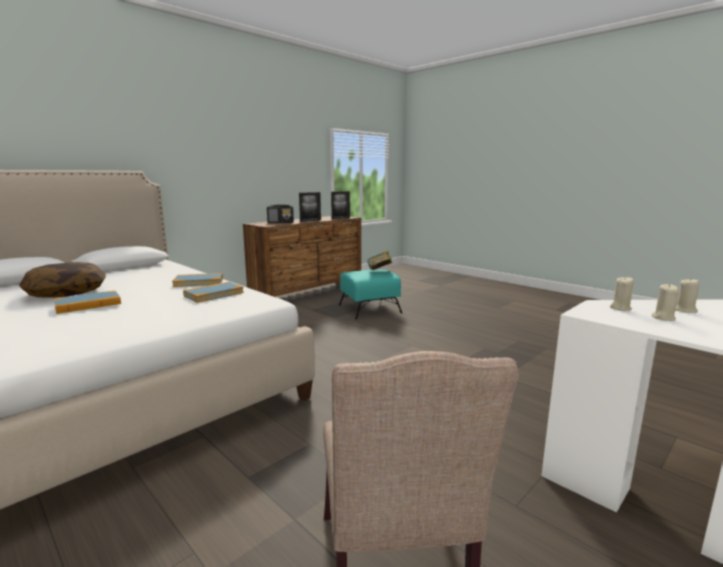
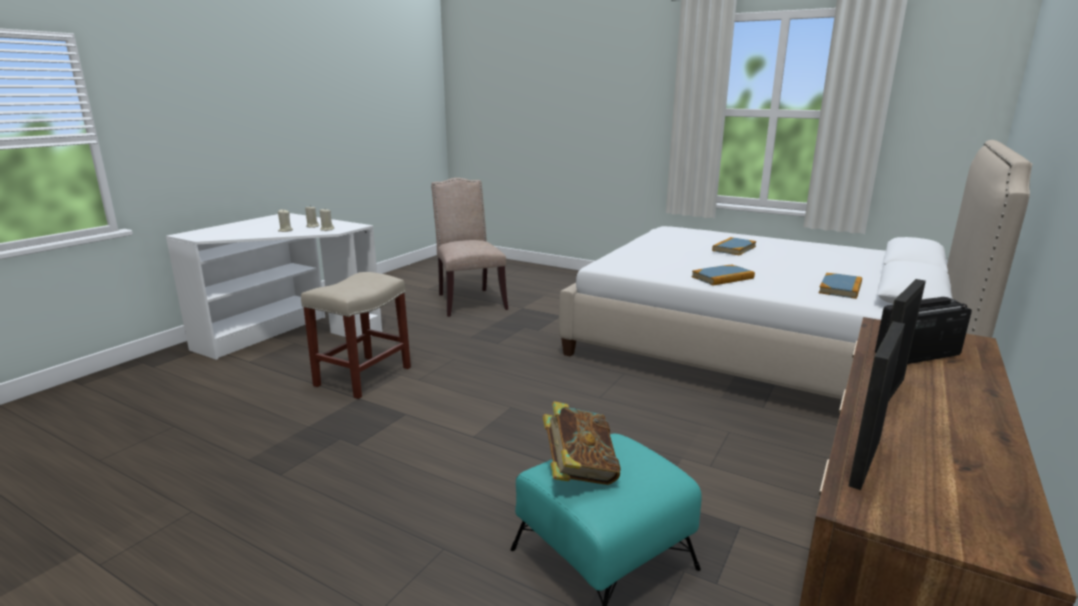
camera: 165 degrees right, 5 degrees up
pillow [20,262,106,298] -> none
book [183,282,244,303] -> book moved to [819,273,862,299]
none -> beige stool [301,272,411,399]

